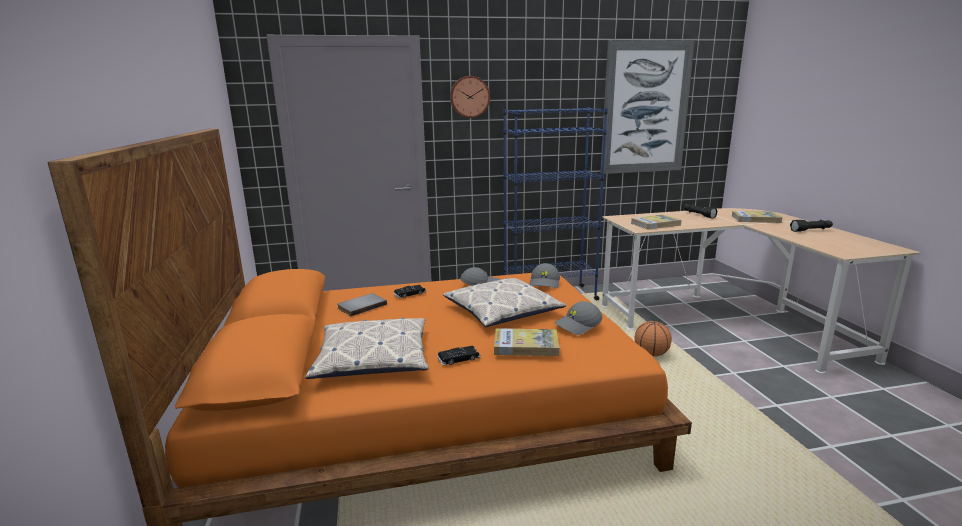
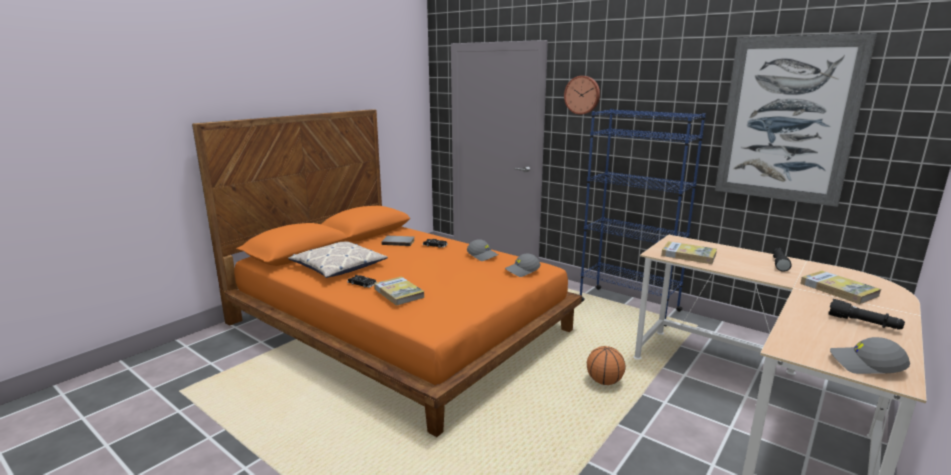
camera: 50 degrees right, 0 degrees up
pillow [443,278,566,327] -> none
grey cap [554,301,602,335] -> grey cap moved to [830,337,910,374]

